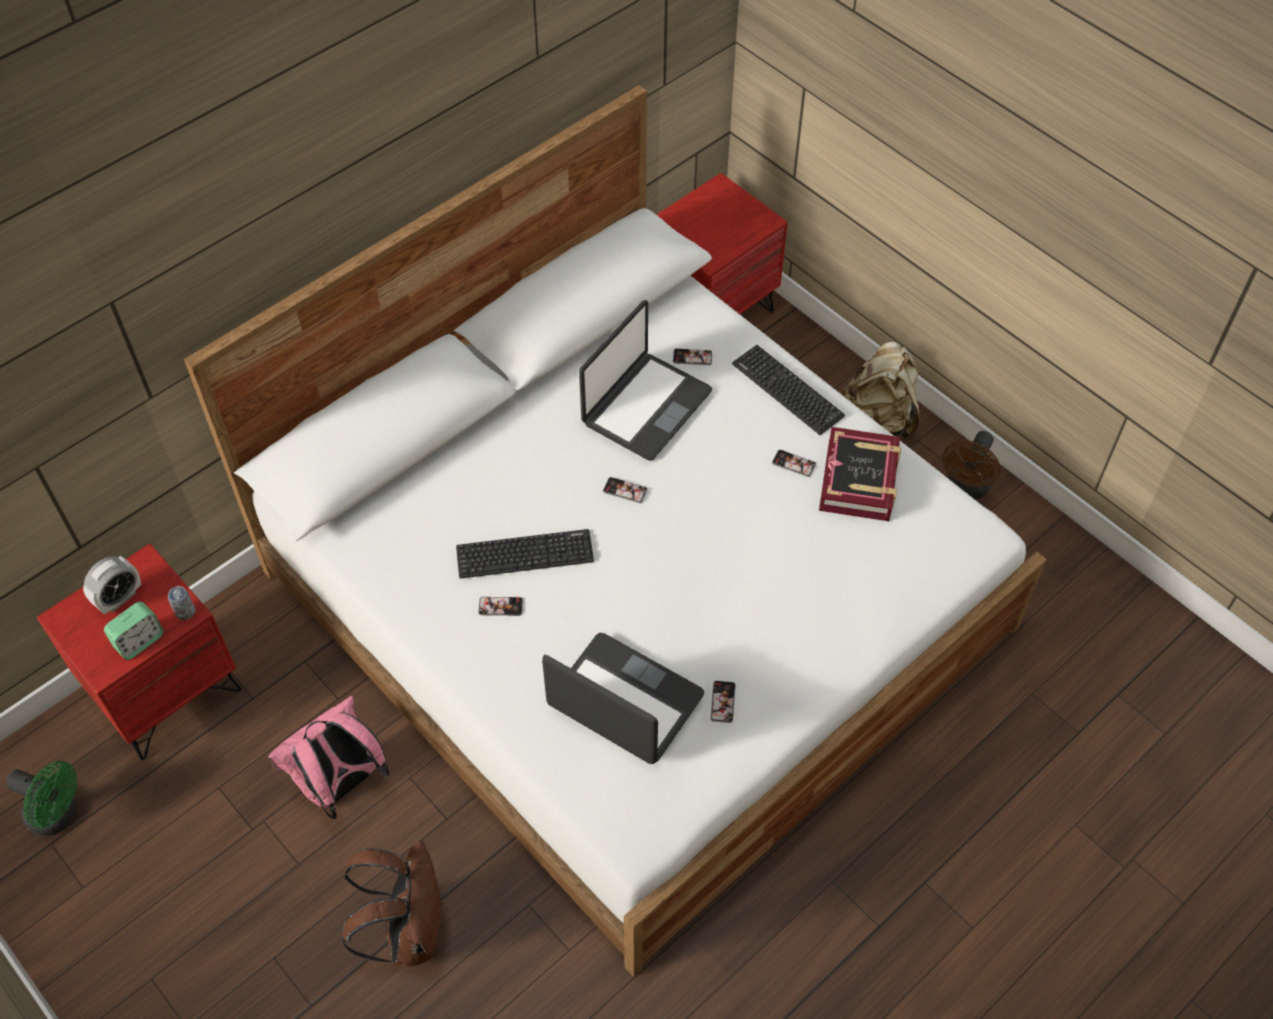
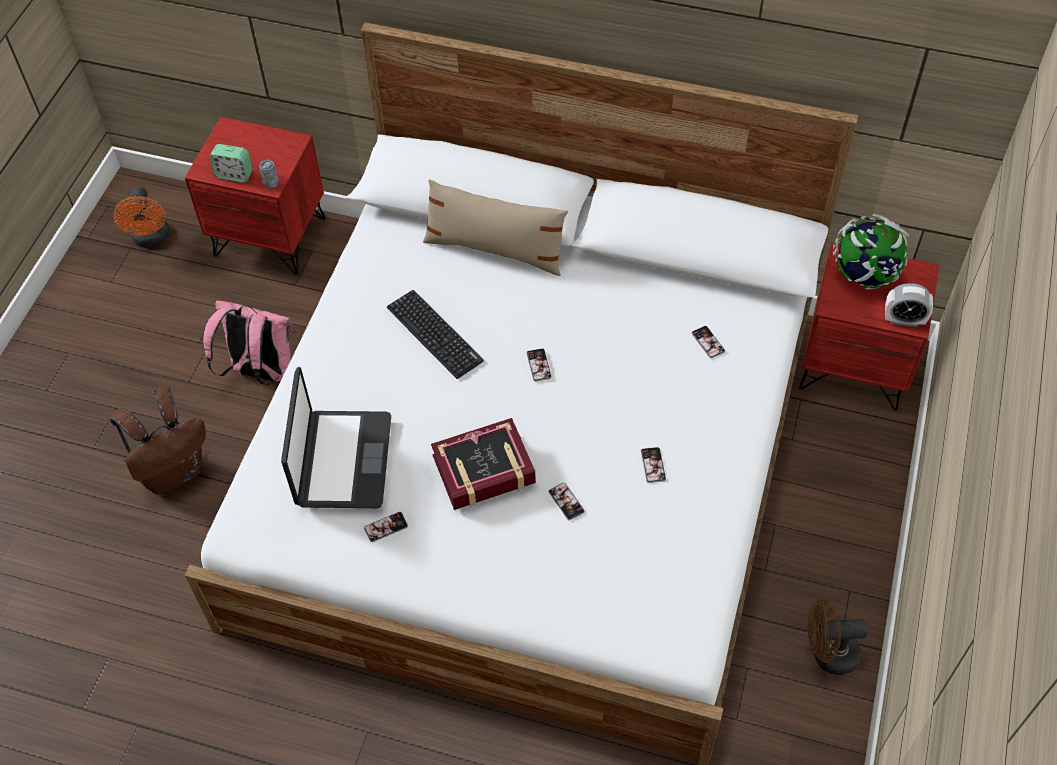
camera: 60 degrees right, 0 degrees up
green fan [6,761,77,836] -> orange fan [113,187,170,248]
alarm clock [83,556,141,615] -> alarm clock moved to [885,283,933,327]
phone [478,597,523,616] -> phone moved to [549,483,585,520]
laptop [579,300,712,461] -> none
keyboard [732,345,845,435] -> none
book [819,427,901,521] -> book moved to [431,418,536,510]
beige backpack [842,342,919,439] -> none
none -> beige pillow [423,179,568,276]
none -> globe [833,214,909,290]

